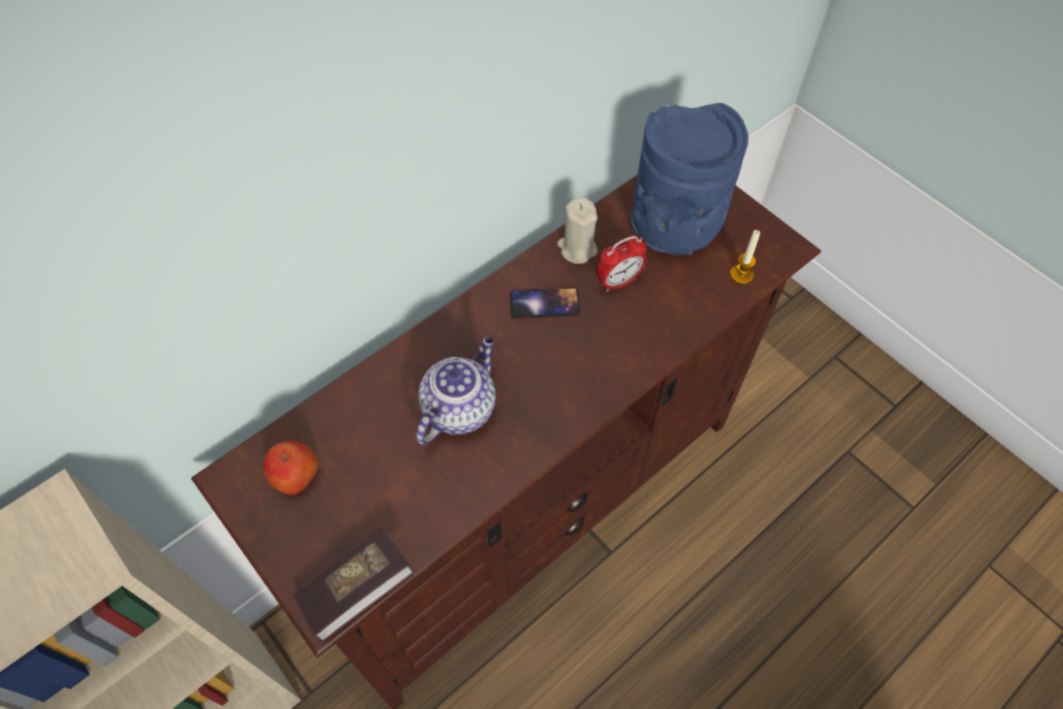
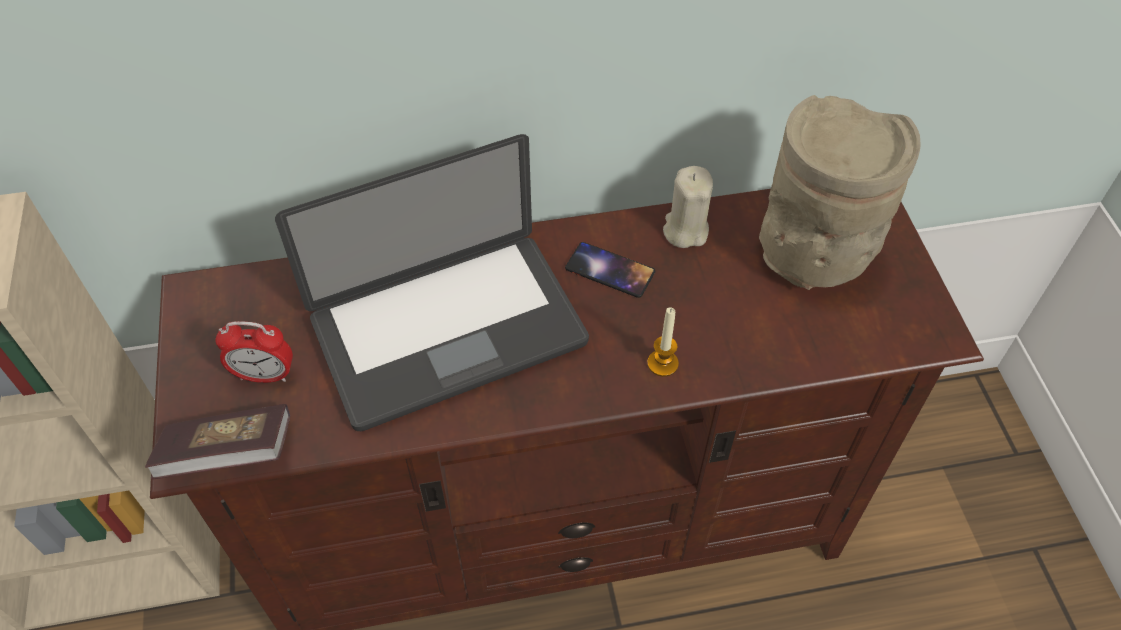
camera: 30 degrees right, 5 degrees down
apple [263,441,318,495] -> none
teapot [416,336,496,445] -> laptop [275,134,589,431]
alarm clock [596,236,647,292] -> alarm clock moved to [215,321,293,383]
blue vase [631,103,748,255] -> beige vase [759,95,921,290]
candle [730,230,760,284] -> candle moved to [647,307,679,377]

